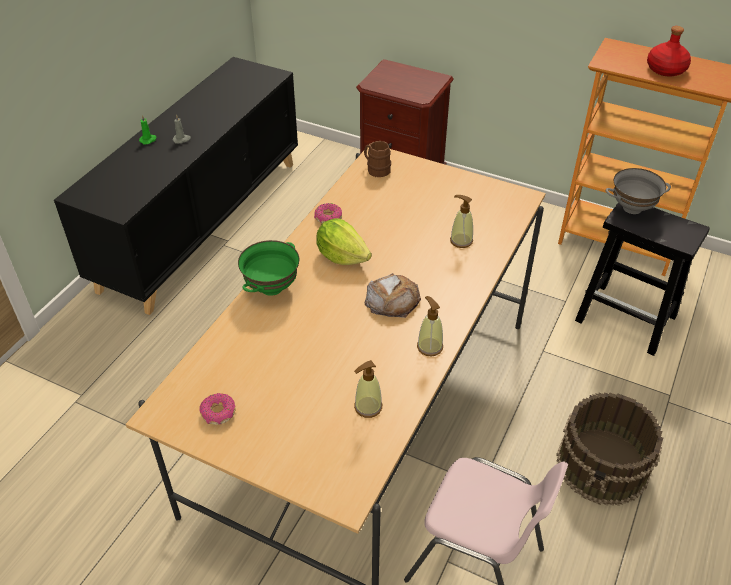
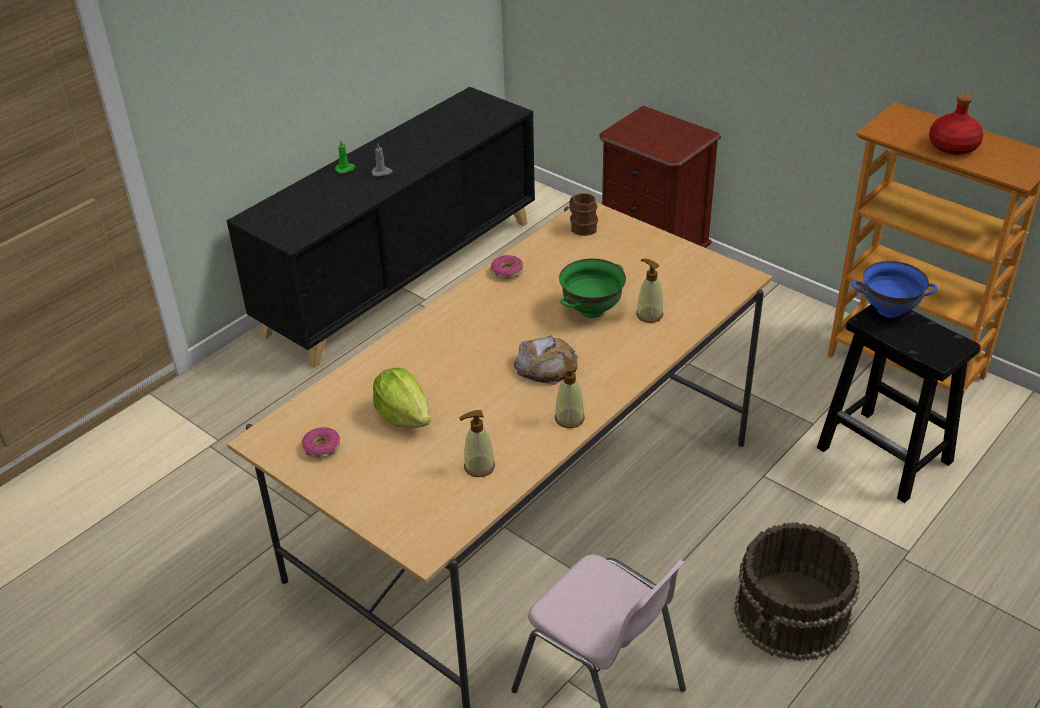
camera: 15 degrees right, 5 degrees down
green bowl [238,240,299,296] -> green bowl moved to [559,259,626,318]
lettuce [317,218,372,265] -> lettuce moved to [373,367,431,428]
grey bowl [606,168,671,214] -> blue bowl [852,261,938,318]

